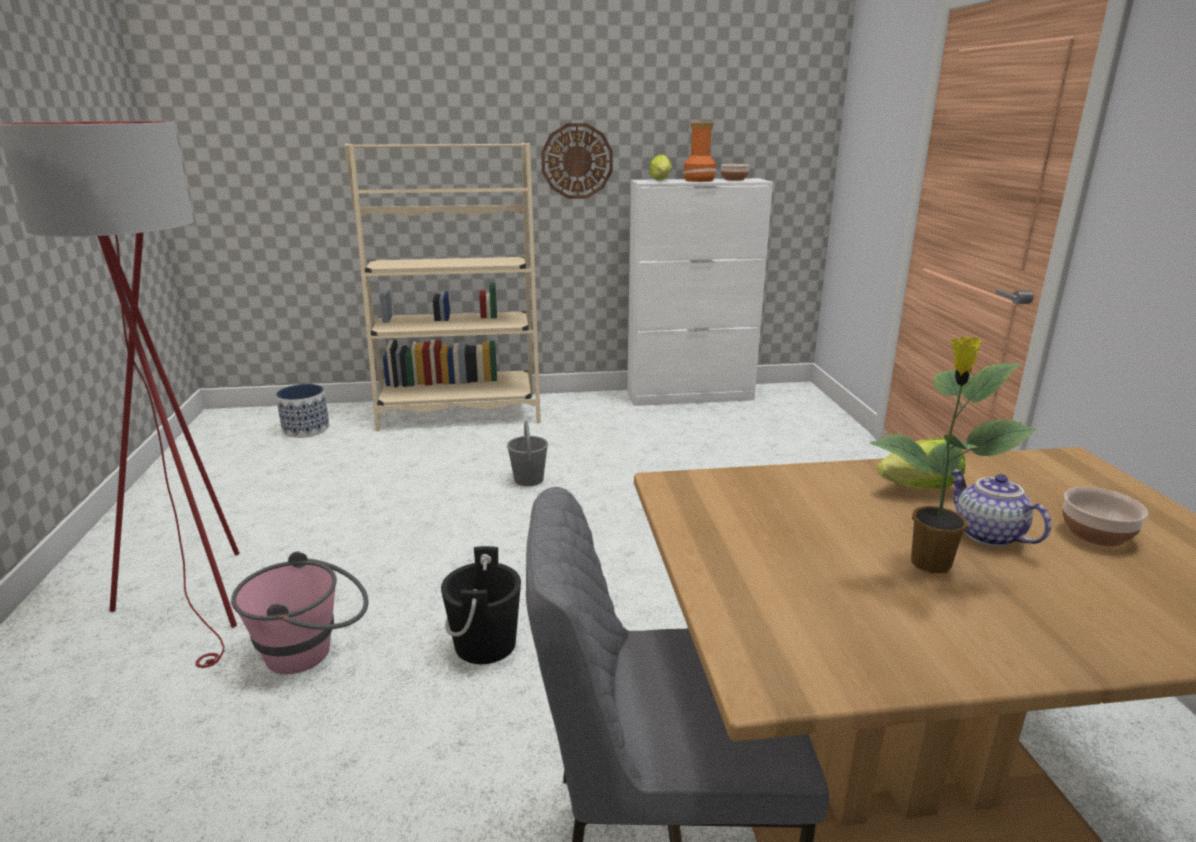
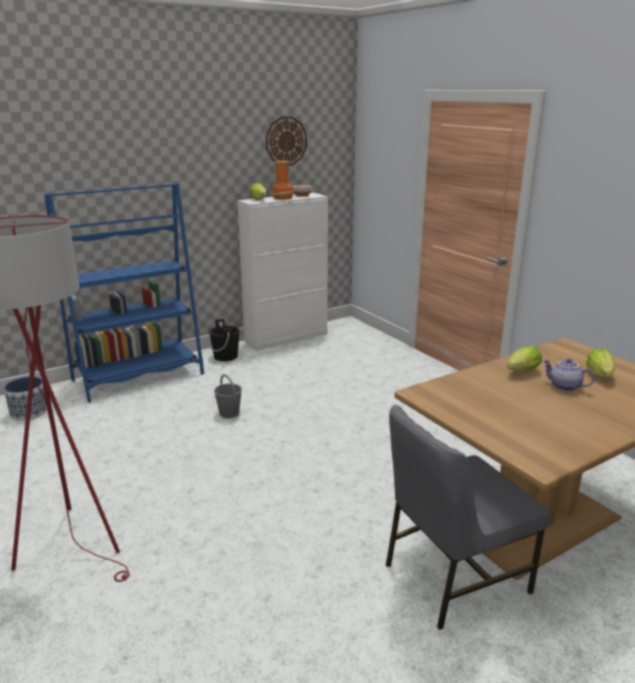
camera: 25 degrees left, 0 degrees up
pink bucket [231,551,368,674] -> none
beige bookcase [344,143,541,431] -> blue bookcase [44,183,204,403]
black bucket [441,546,521,664] -> black bucket moved to [209,319,240,361]
wall clock [541,123,613,199] -> wall clock moved to [266,116,307,166]
potted plant [869,336,1037,573] -> none
bowl [1063,487,1148,547] -> lettuce [586,348,615,378]

